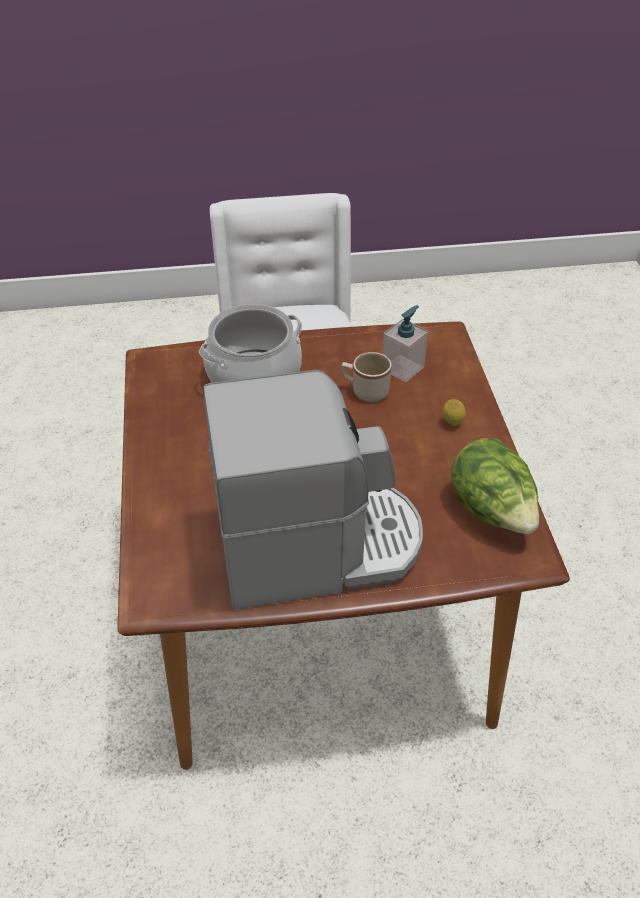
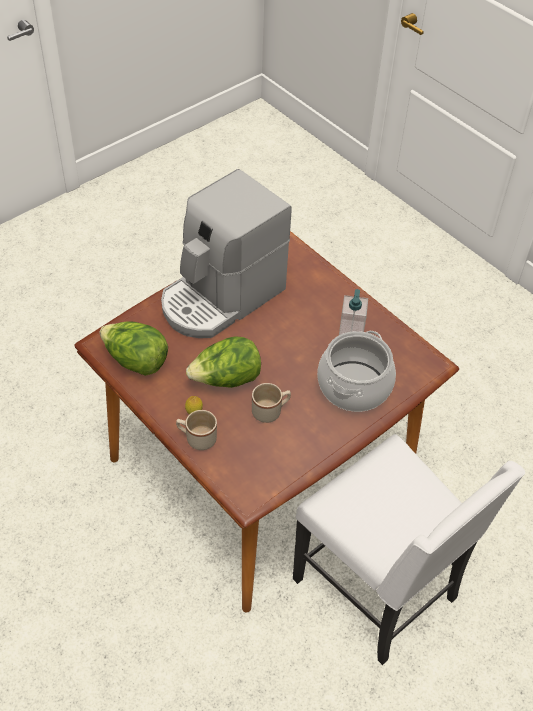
camera: 145 degrees right, 5 degrees up
soap dispenser [382,305,428,382] -> soap dispenser moved to [339,289,368,335]
none -> beige mug [176,410,217,450]
none -> lettuce [186,336,261,388]

